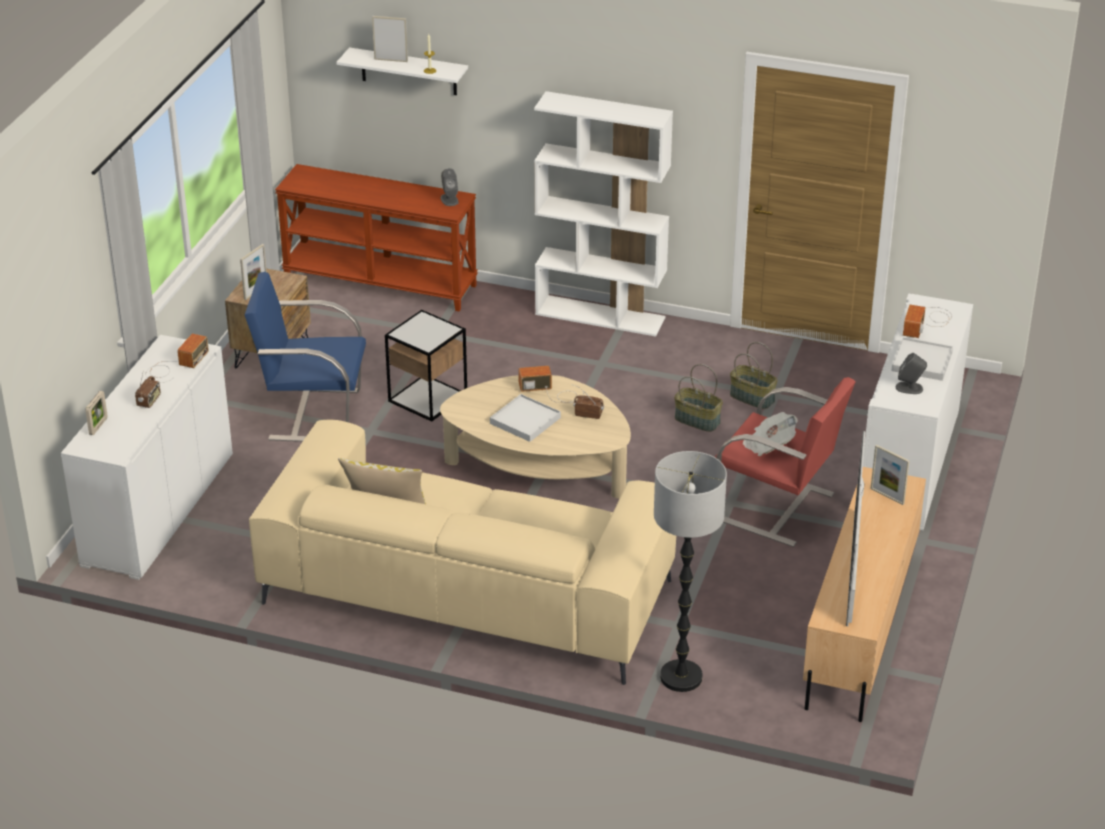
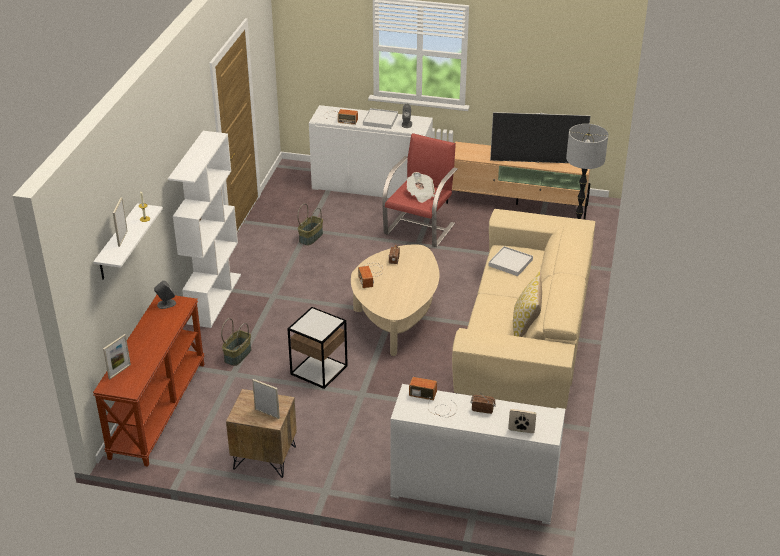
camera: 95 degrees left, 0 degrees up
blue armchair [245,272,366,442] -> none
white tray [490,394,561,442] -> white tray moved to [489,246,533,276]
basket [674,364,723,432] -> basket moved to [221,318,251,366]
picture frame [871,445,910,505] -> picture frame moved to [103,334,131,379]

